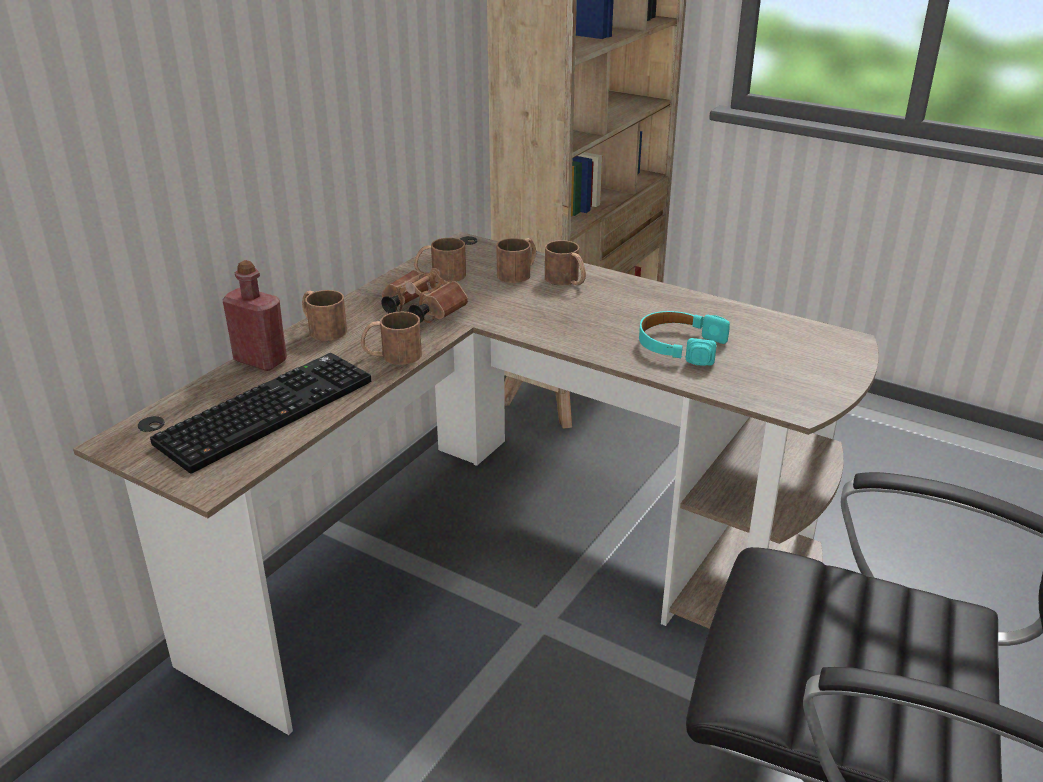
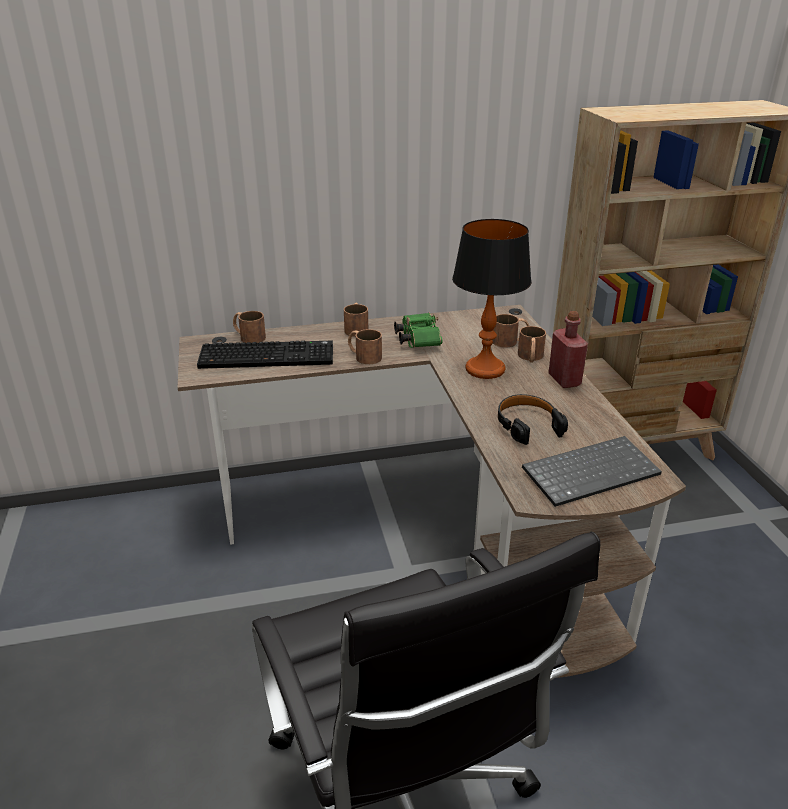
camera: 45 degrees right, 0 degrees up
red bottle [223,260,287,371] -> red bottle moved to [548,311,588,388]
brown binoculars [381,268,468,323] -> green binoculars [394,313,442,348]
brown mug [414,238,466,283] -> brown mug moved to [233,311,266,343]
turquoise headphones [639,311,730,366] -> black headphones [498,394,568,445]
none -> table lamp [452,219,532,379]
none -> keyboard [522,436,662,507]

